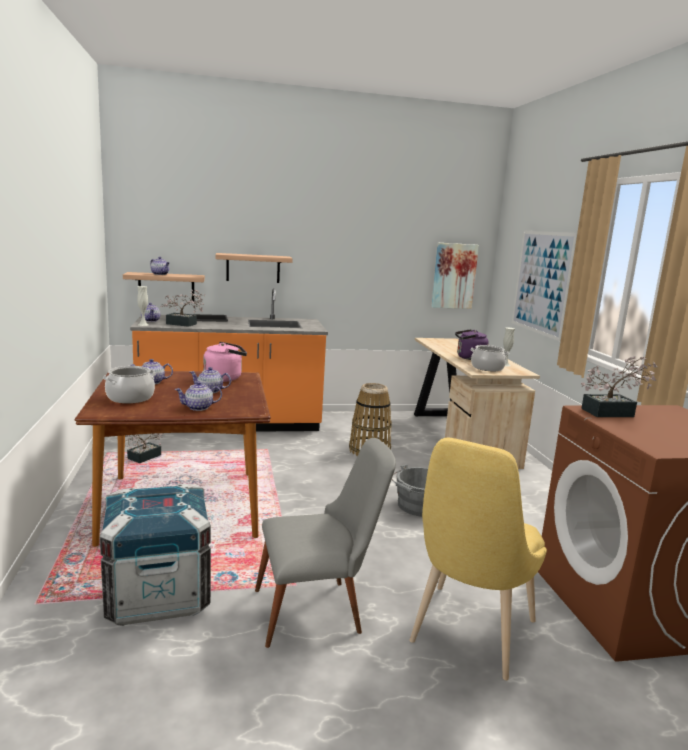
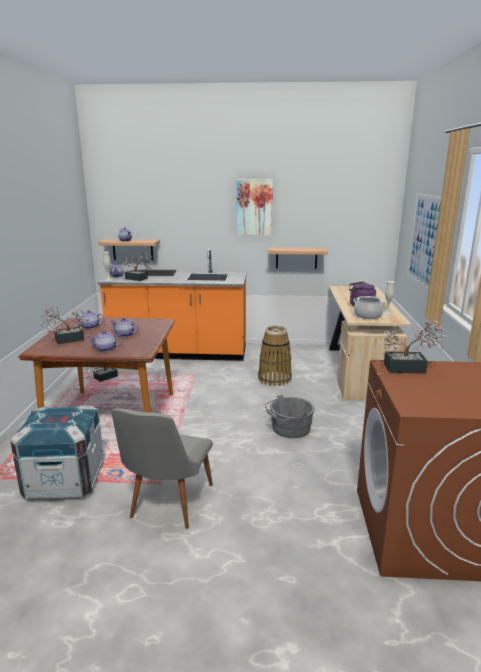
camera: 15 degrees right, 5 degrees up
cooking pot [103,366,156,403] -> potted plant [40,306,89,344]
pink kettle [203,342,247,382] -> none
shelf [216,253,293,283] -> shelf moved to [269,247,328,269]
grey chair [255,438,396,648] -> grey chair turned 105 degrees clockwise [111,408,213,529]
yellow chair [410,438,547,680] -> none
picture [431,243,479,309] -> picture moved to [236,179,273,236]

